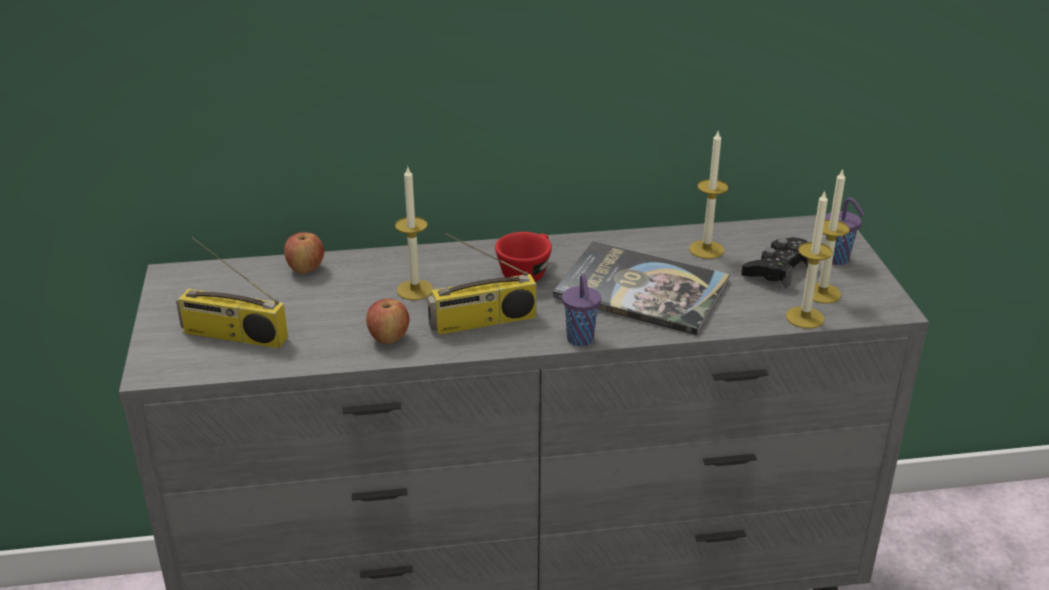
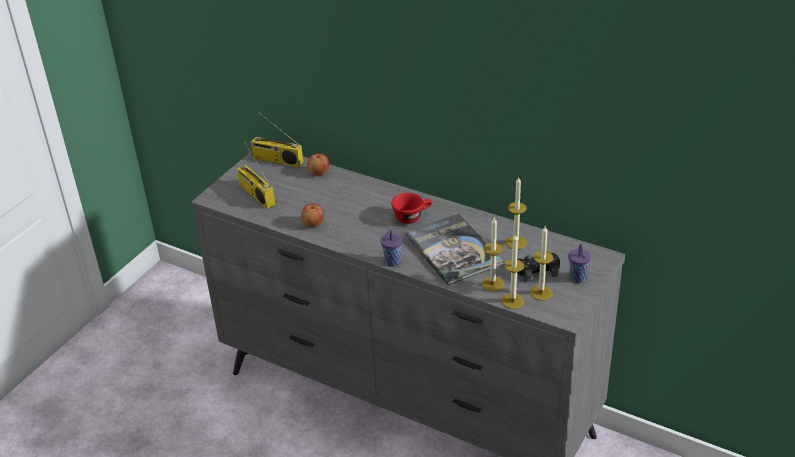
camera: 40 degrees right, 5 degrees up
candle [395,167,434,300] -> candle moved to [482,217,504,292]
radio [427,233,537,335] -> radio moved to [250,112,303,167]

